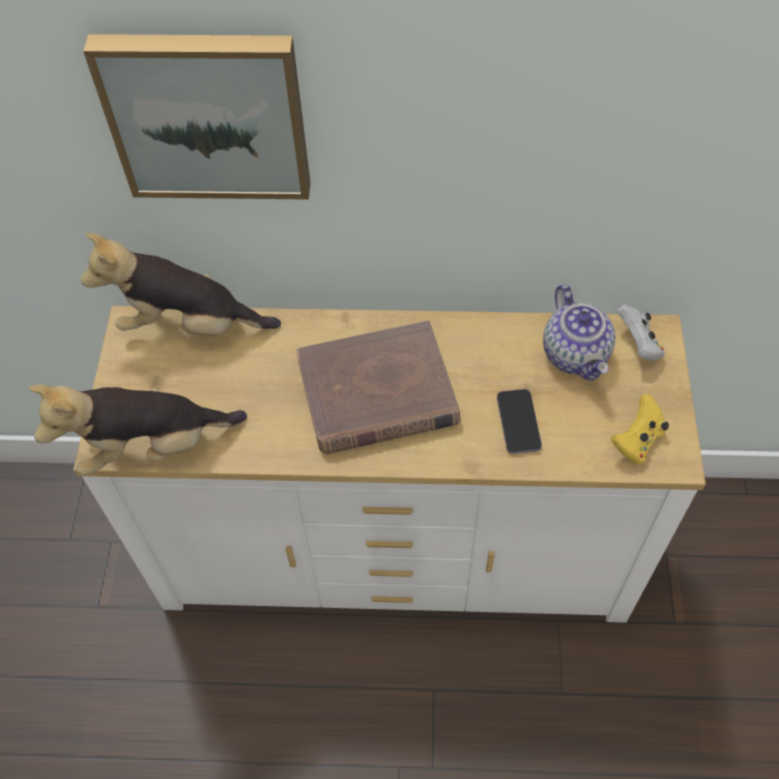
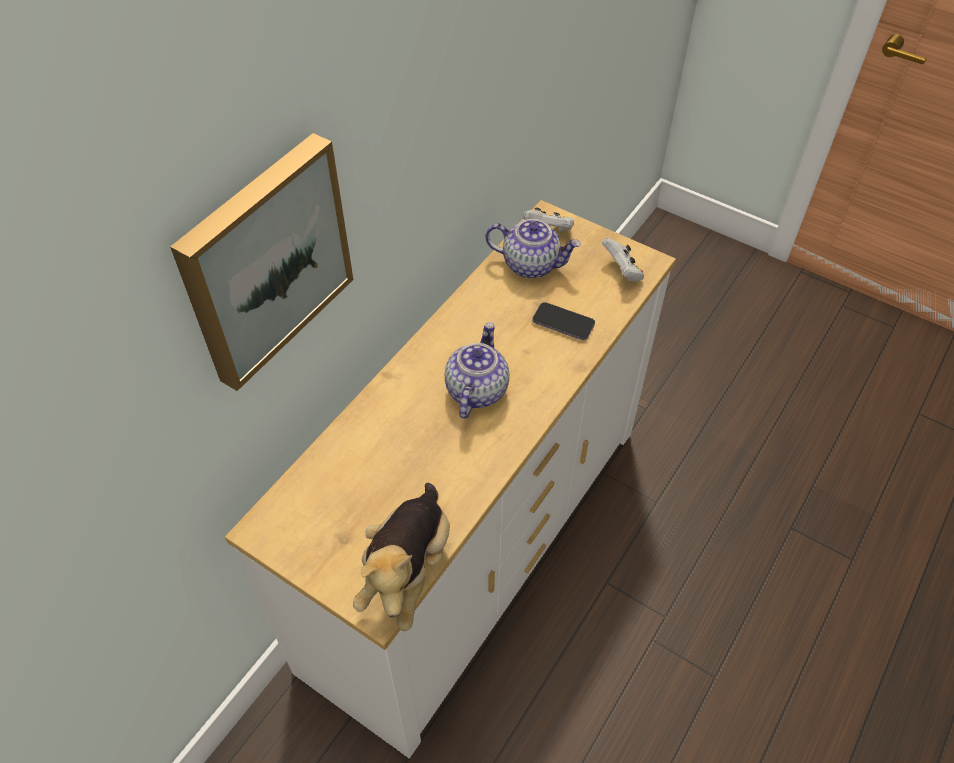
camera: 60 degrees left, 5 degrees down
plush toy [81,233,281,337] -> none
brown book [296,320,460,454] -> teapot [445,322,509,419]
yellow game controller [611,394,669,465] -> white game controller [602,238,644,282]

